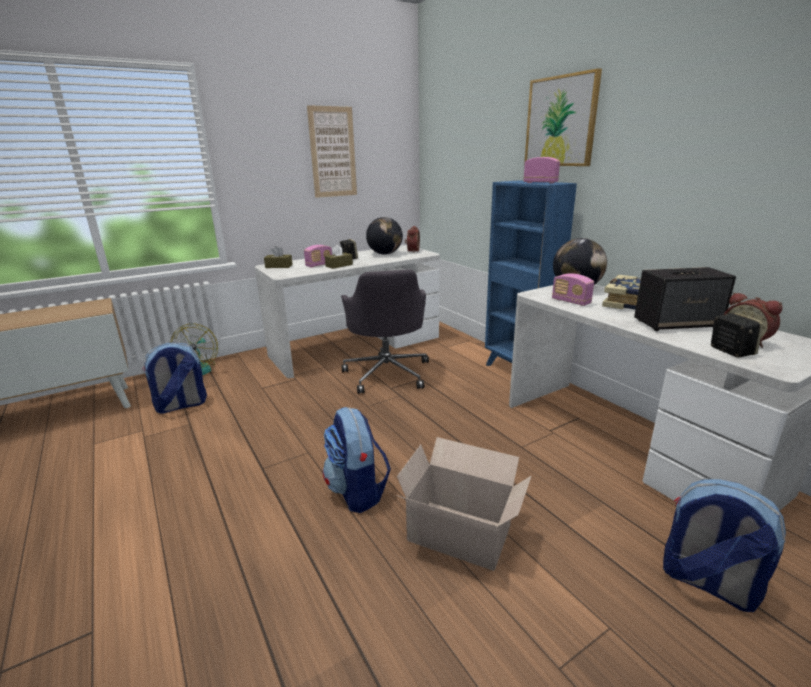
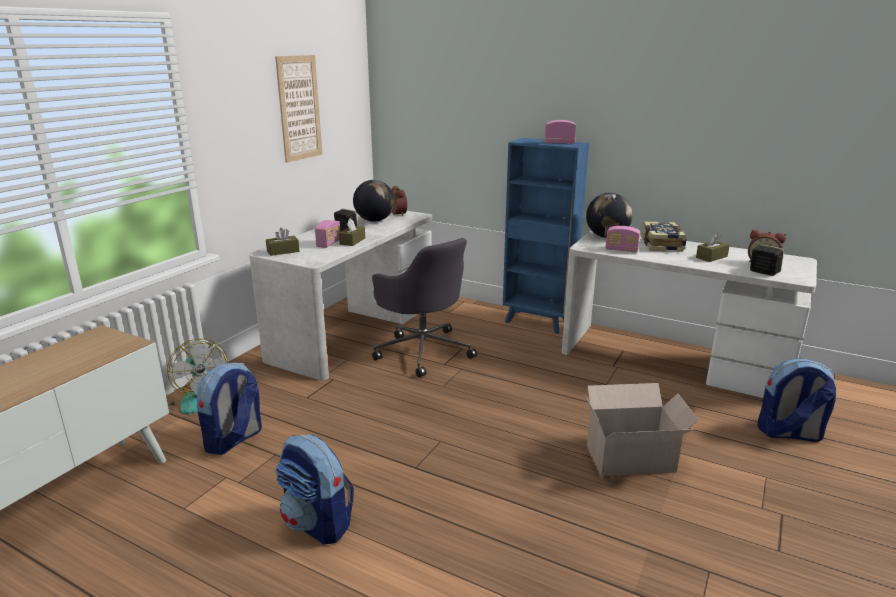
camera: 30 degrees left, 0 degrees up
backpack [323,407,391,513] -> backpack moved to [275,434,354,545]
picture [524,68,602,166] -> none
speaker [634,267,736,331] -> brown tissue box [696,233,730,262]

